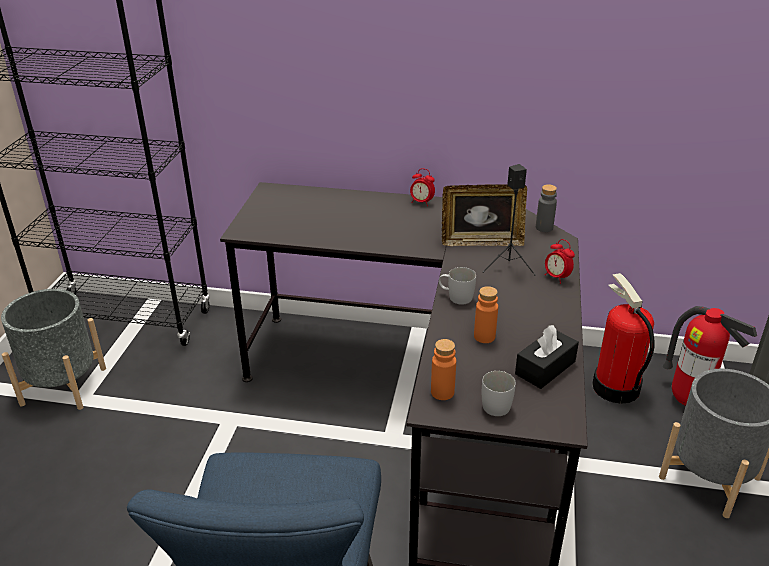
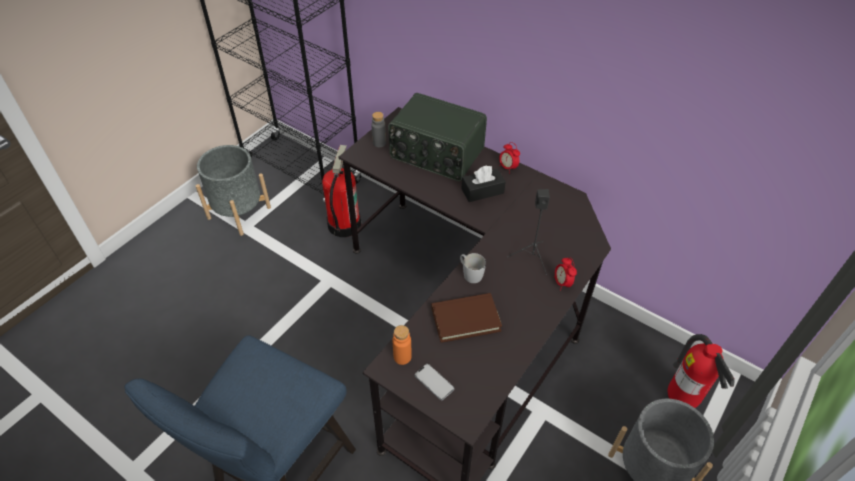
camera: 25 degrees right, 15 degrees up
picture frame [442,184,527,246] -> none
orange bottle [474,286,498,343] -> brown book [431,293,502,343]
white mug [482,371,516,416] -> phone [415,364,454,400]
black tissue box [515,325,579,389] -> black tissue box moved to [462,166,506,202]
grey bottle [536,184,557,232] -> grey bottle moved to [371,112,386,147]
fire extinguisher [592,273,655,404] -> fire extinguisher moved to [322,145,361,237]
none -> radio [388,93,487,181]

